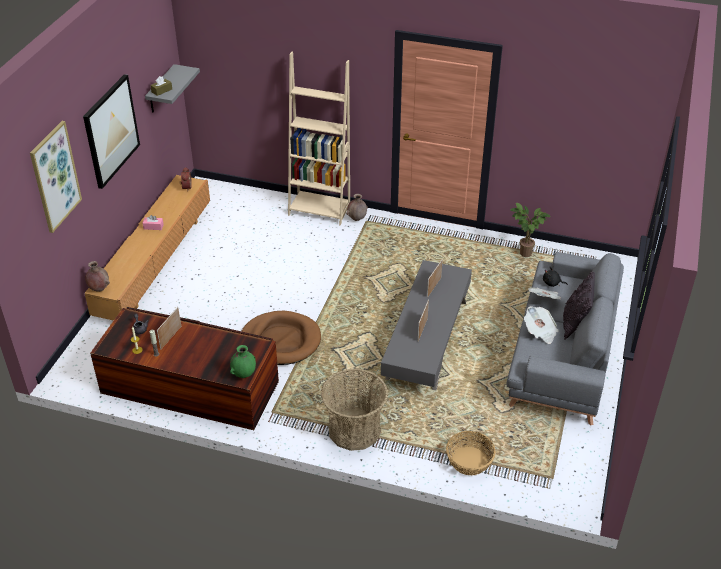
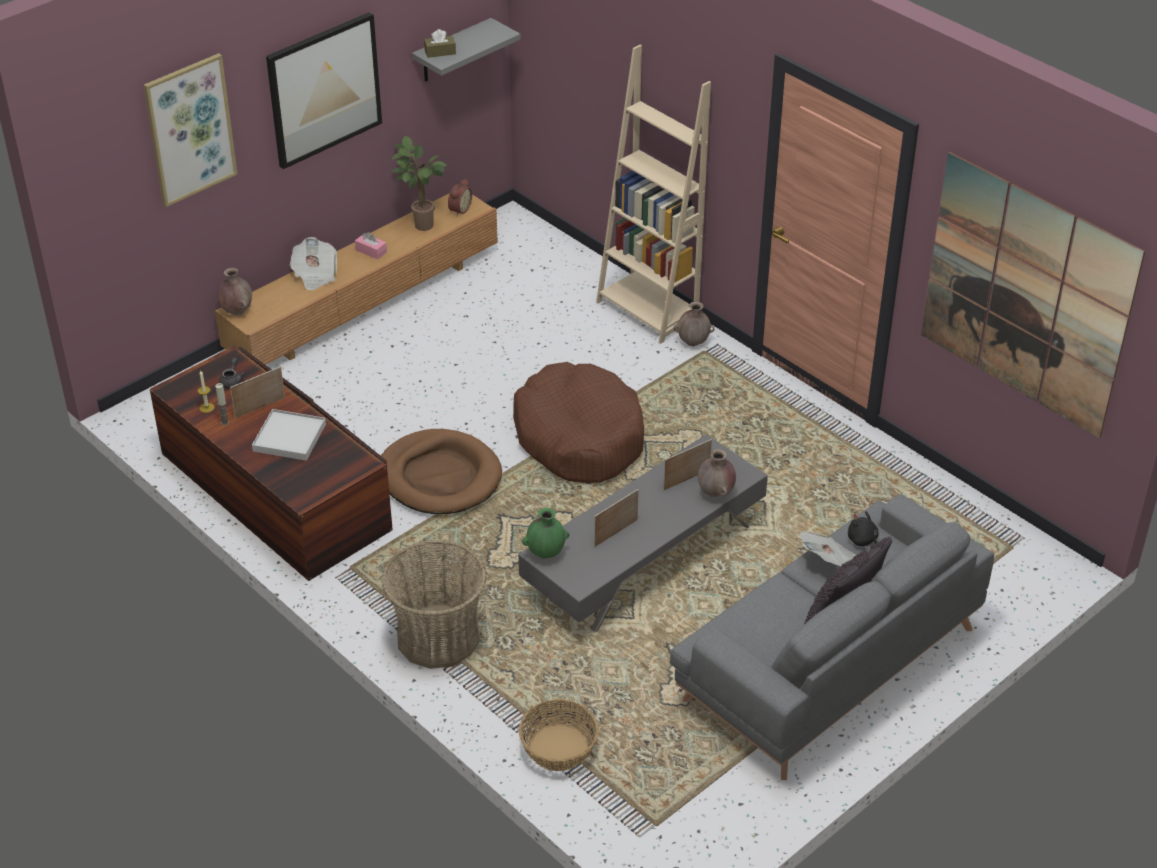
camera: 30 degrees right, 0 degrees up
green vase [230,345,256,378] -> green vase moved to [522,508,569,558]
potted plant [510,203,551,257] -> potted plant moved to [392,136,447,231]
newspaper [524,306,559,344] -> newspaper moved to [290,237,337,291]
none -> white tray [252,409,326,461]
none -> brown dog bed [513,362,644,483]
none -> brown vase [698,449,736,498]
none -> picture [921,152,1145,438]

